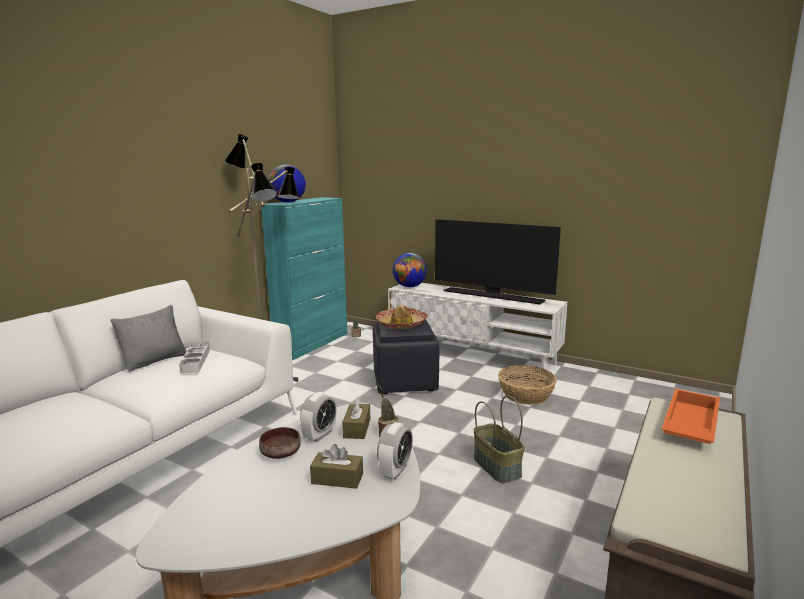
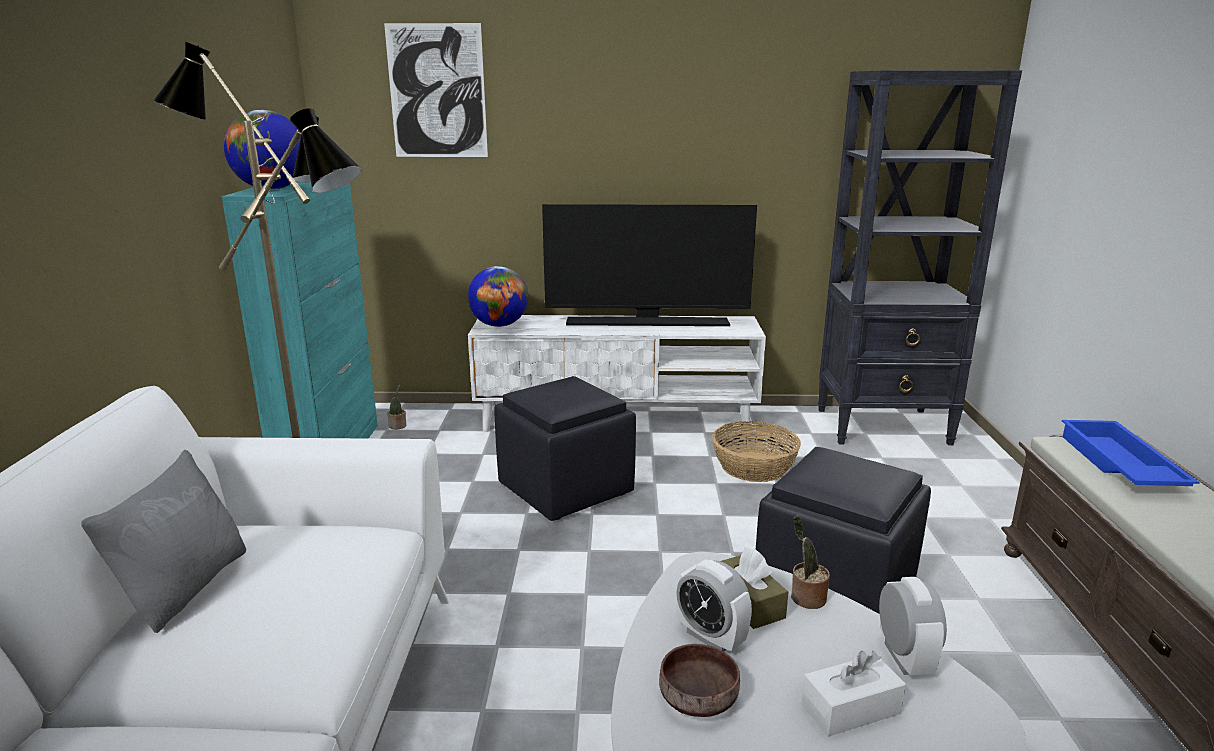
camera: 30 degrees left, 5 degrees up
grey tray [179,341,210,374] -> none
alarm clock [300,392,337,442] -> alarm clock turned 135 degrees clockwise [675,560,752,651]
brown tissue box [310,444,363,489] -> white tissue box [801,651,906,737]
hat [376,305,428,329] -> none
basket [474,395,525,483] -> black ottoman [756,447,931,614]
orange tray [662,389,720,444] -> blue tray [1062,420,1200,486]
none -> picture [384,23,488,157]
none -> black bookcase [818,70,1022,445]

